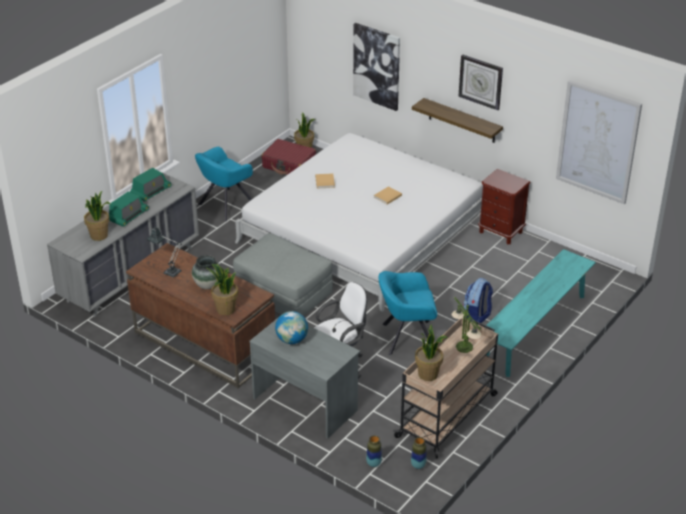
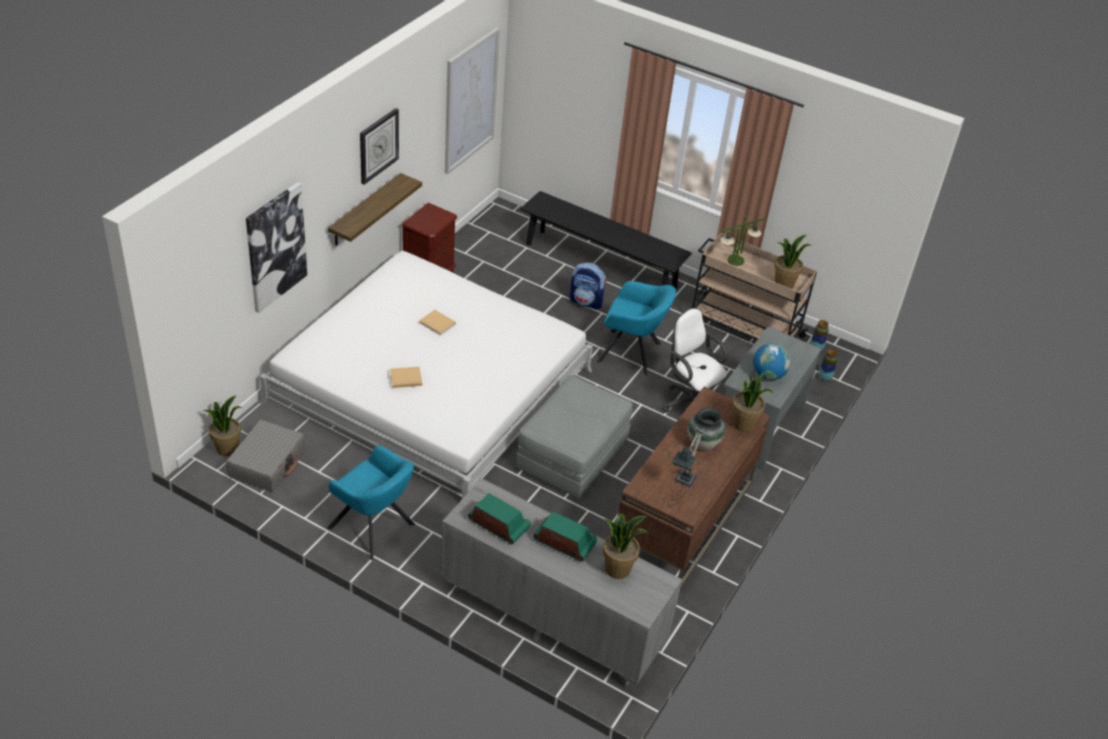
camera: 100 degrees left, 5 degrees up
red suitcase [261,139,316,175] -> grey suitcase [226,420,305,492]
turquoise armchair [379,271,437,355] -> turquoise armchair turned 60 degrees counterclockwise [597,281,676,376]
turquoise bench [486,249,596,377] -> black bench [520,191,692,288]

